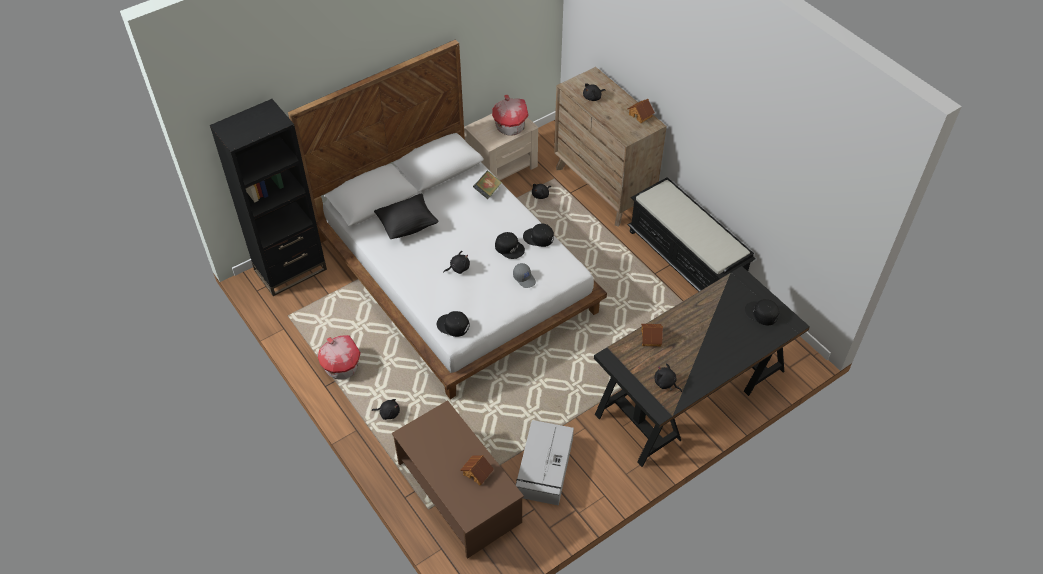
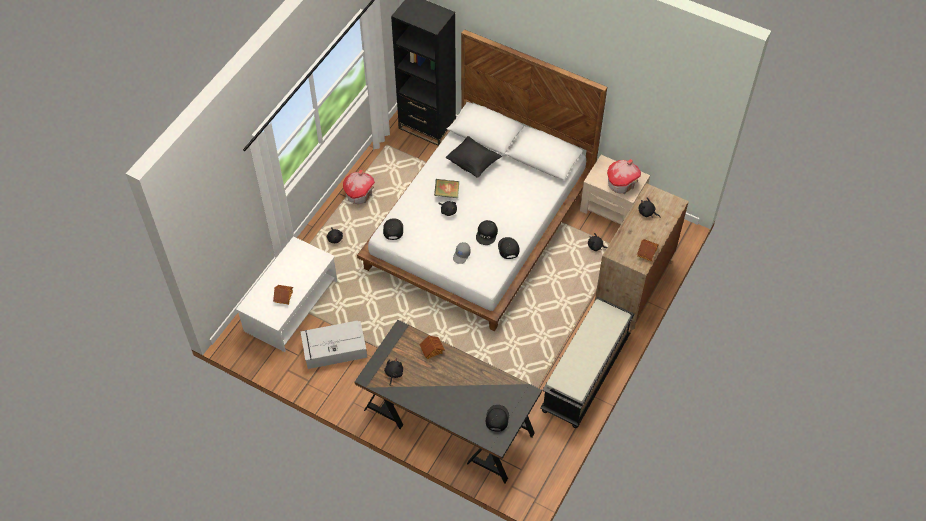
camera: 65 degrees right, 5 degrees up
brown coffee table [392,400,524,559] -> white coffee table [236,236,337,352]
book [473,171,502,199] -> book moved to [434,179,459,198]

